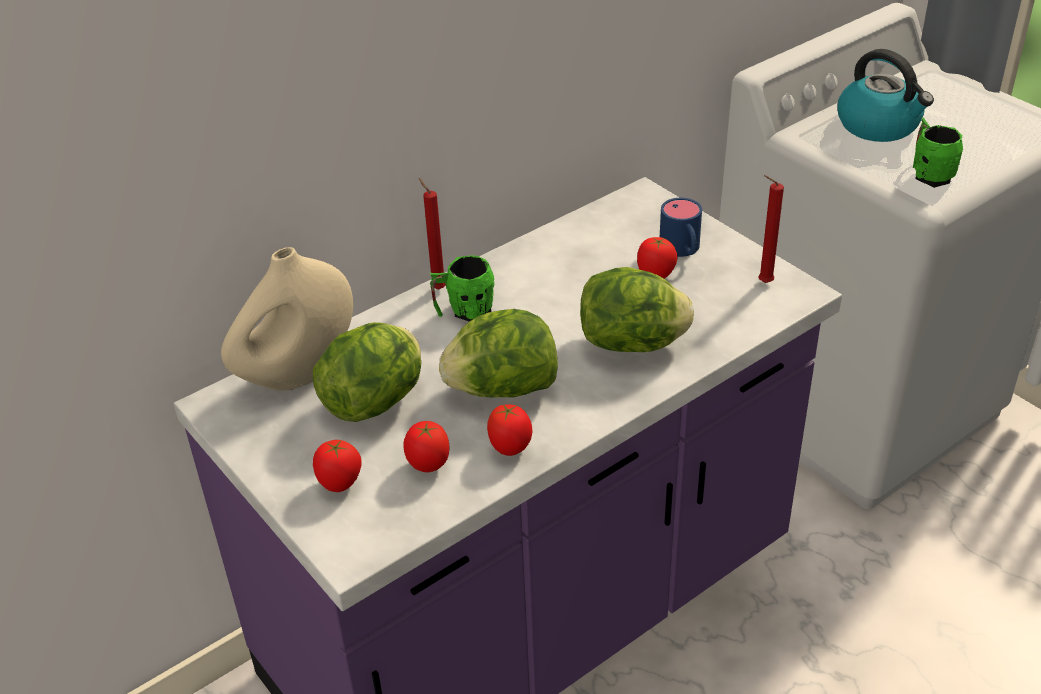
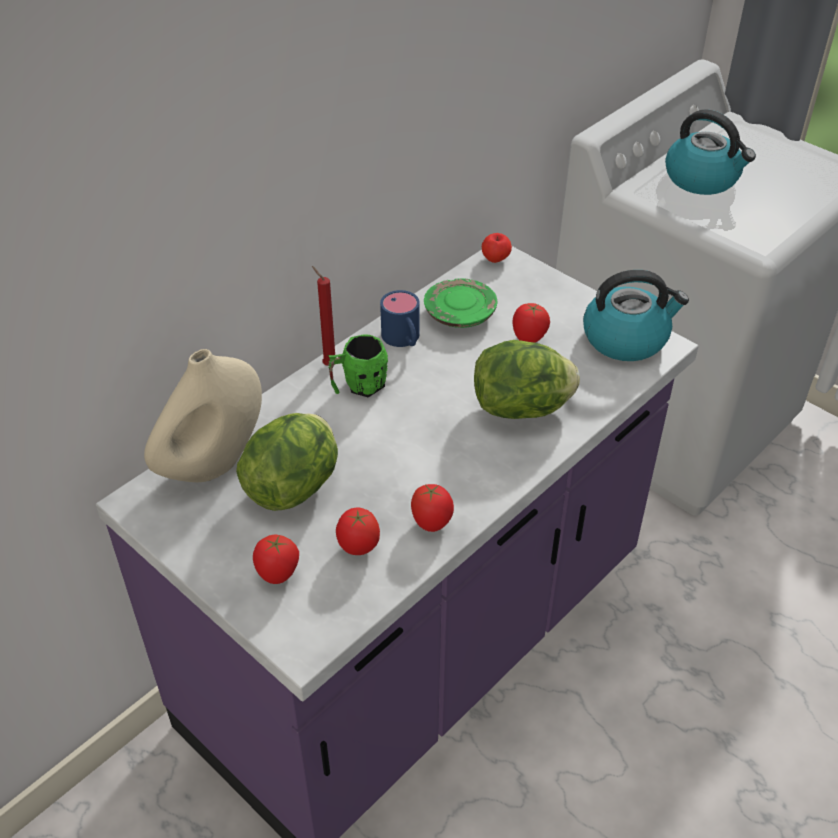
camera: 10 degrees left, 5 degrees up
lettuce [439,309,558,397] -> none
blue mug [660,198,702,257] -> blue mug moved to [380,290,419,347]
red candle [758,175,784,283] -> kettle [583,270,689,361]
green mug [913,117,963,188] -> none
none -> green plate [424,278,497,328]
none -> apple [482,233,512,263]

